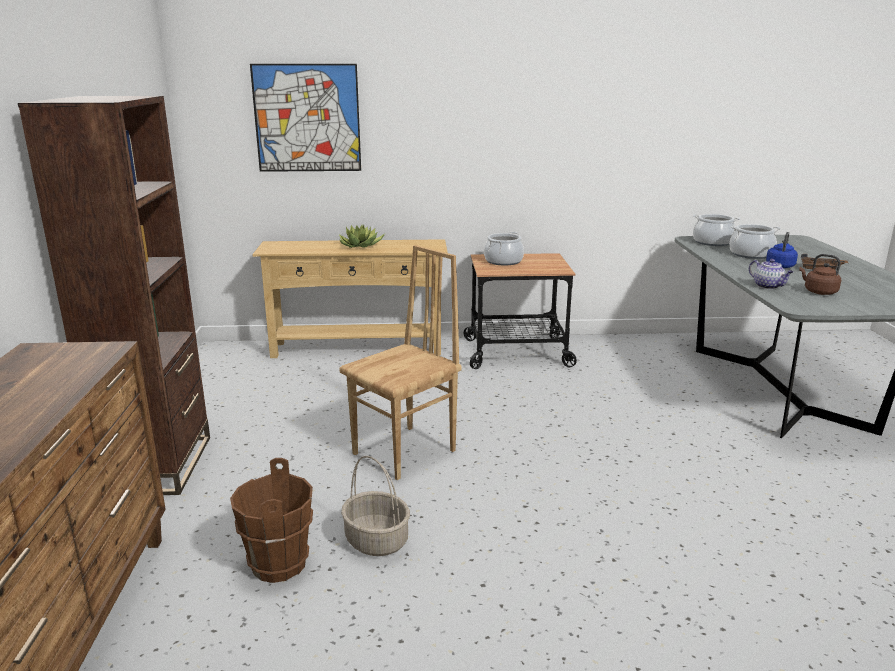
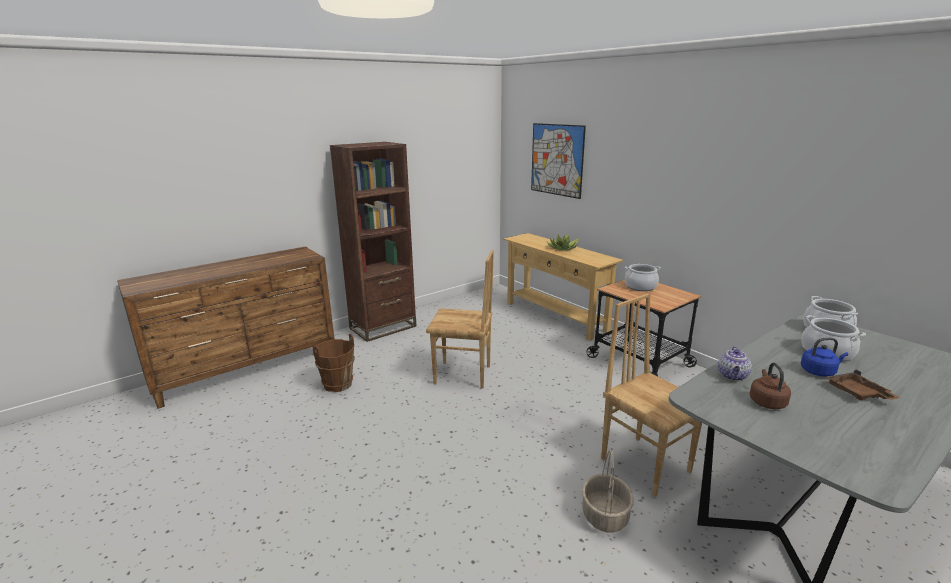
camera: 55 degrees right, 0 degrees up
basket [341,456,410,556] -> basket moved to [582,450,634,533]
none -> brown chair [601,293,702,497]

